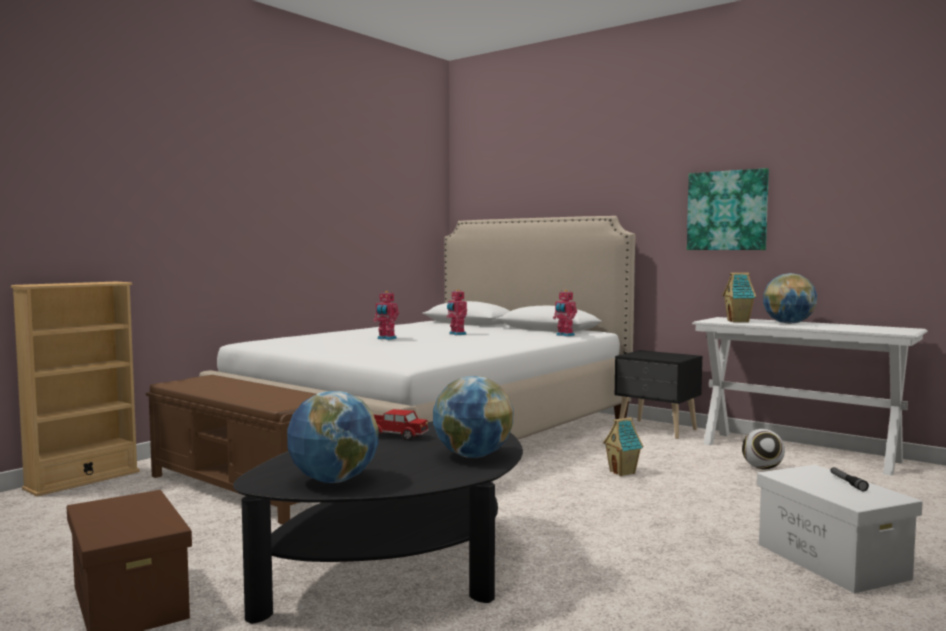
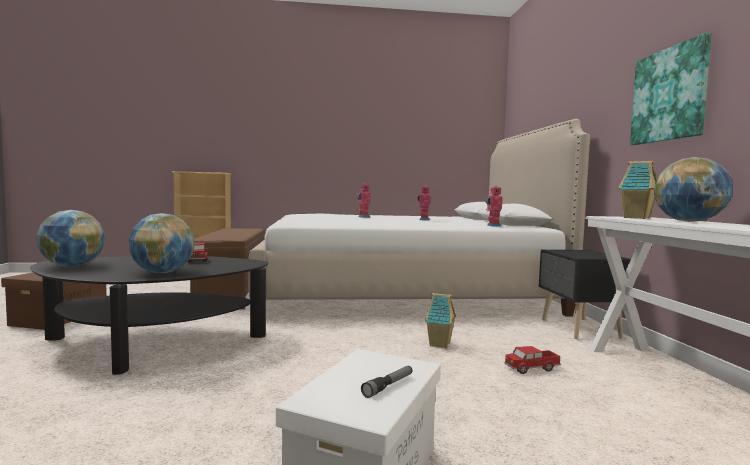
camera: 45 degrees right, 0 degrees up
football [742,429,785,469] -> none
none -> toy truck [504,346,561,374]

